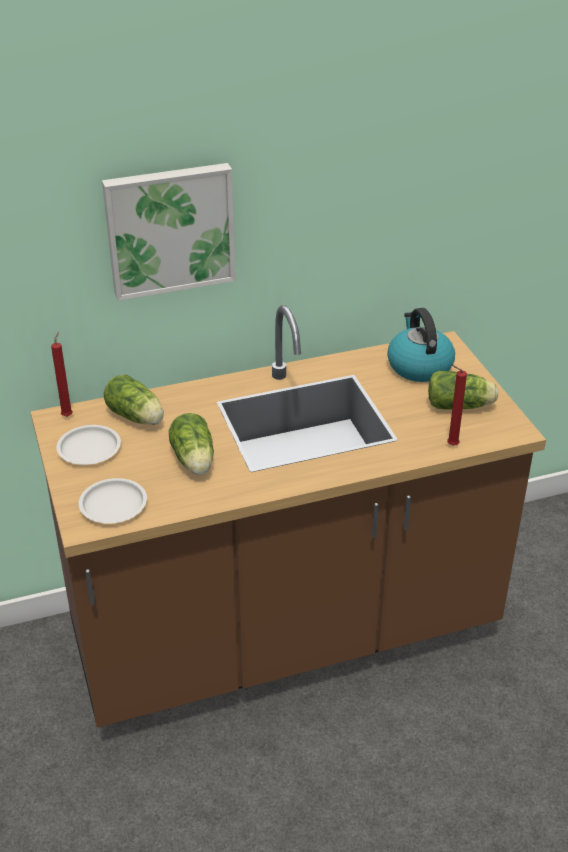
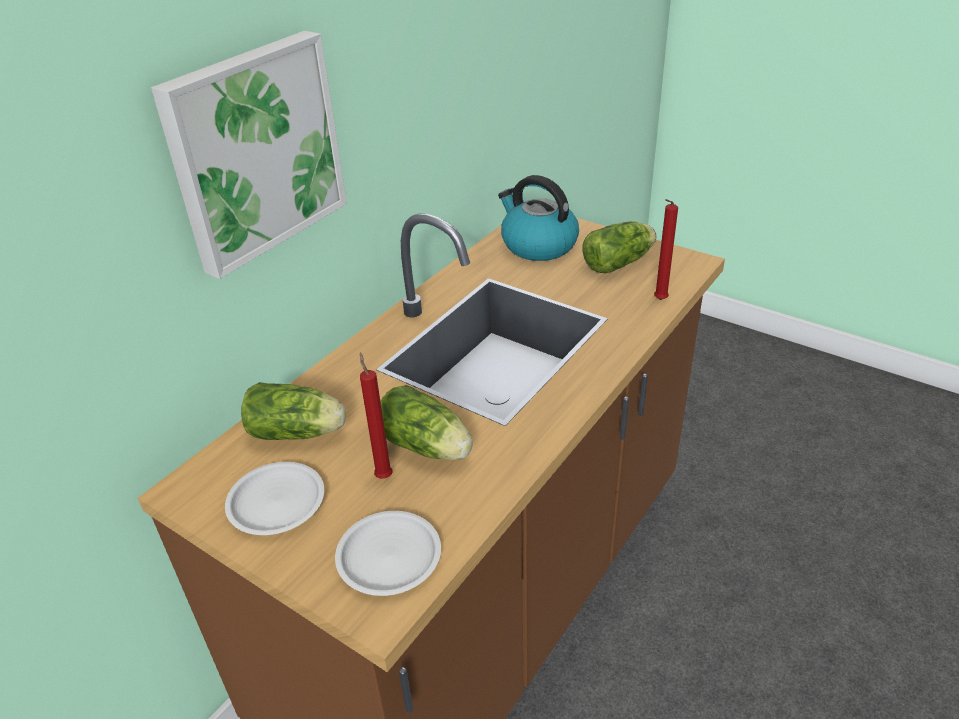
camera: 35 degrees left, 0 degrees up
red candle [51,331,73,417] -> red candle moved to [360,353,392,479]

